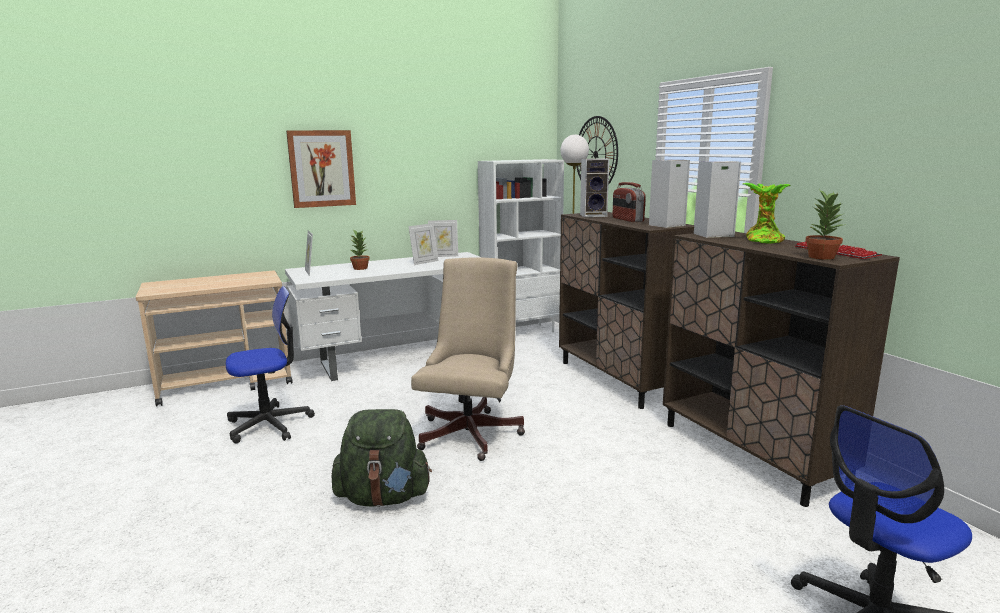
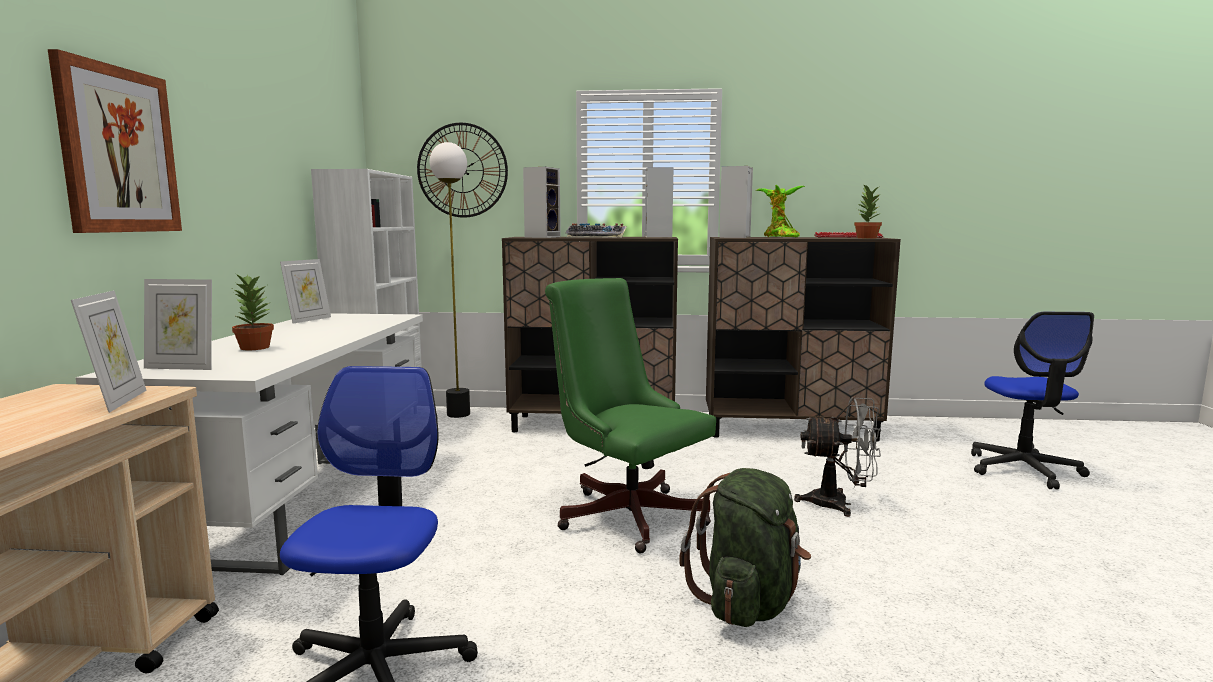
camera: 60 degrees left, 5 degrees down
picture frame [408,223,438,265] -> picture frame moved to [71,291,147,413]
beige office chair [411,258,525,461] -> green office chair [545,278,716,553]
radio [612,182,646,222] -> keyboard [565,223,627,238]
none -> grey fan [794,397,881,517]

